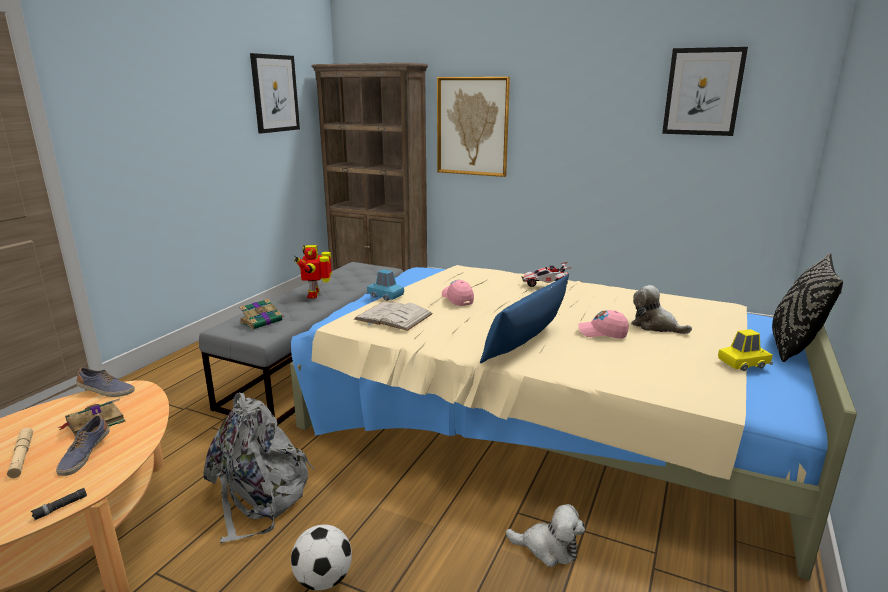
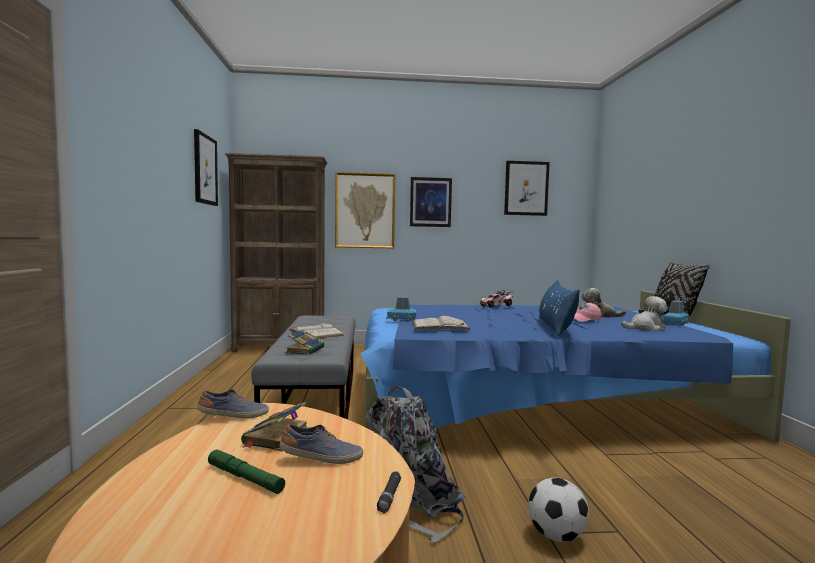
camera: 30 degrees left, 15 degrees down
beige flashlight [7,428,33,478] -> green flashlight [208,450,285,494]
shoe [56,415,110,476] -> shoe turned 75 degrees counterclockwise [280,424,363,464]
beige bed [290,265,857,580] -> blue bed [360,291,791,442]
toy robot [294,245,332,299] -> white book [290,323,344,338]
pink cap [442,280,474,306] -> none
plush toy [505,504,585,567] -> plush toy moved to [621,296,668,331]
yellow toy car [718,329,773,371] -> blue toy car [663,300,690,325]
none -> picture [410,177,452,227]

